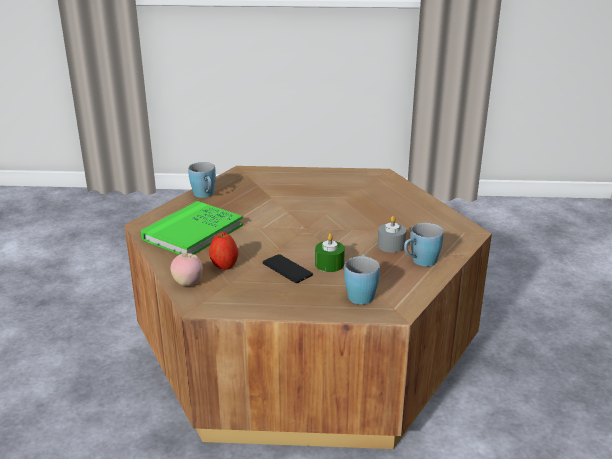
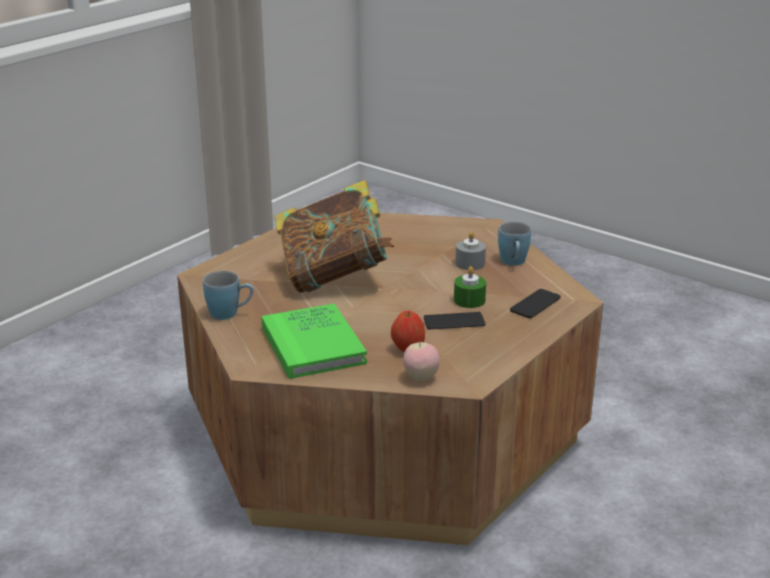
camera: 55 degrees left, 0 degrees up
blue mug [344,254,380,304] -> phone [510,289,561,318]
none -> book [274,180,395,293]

